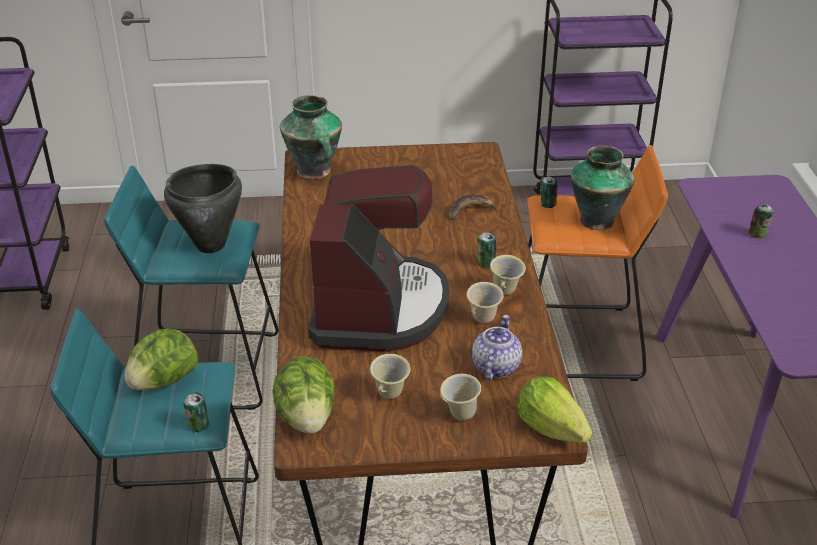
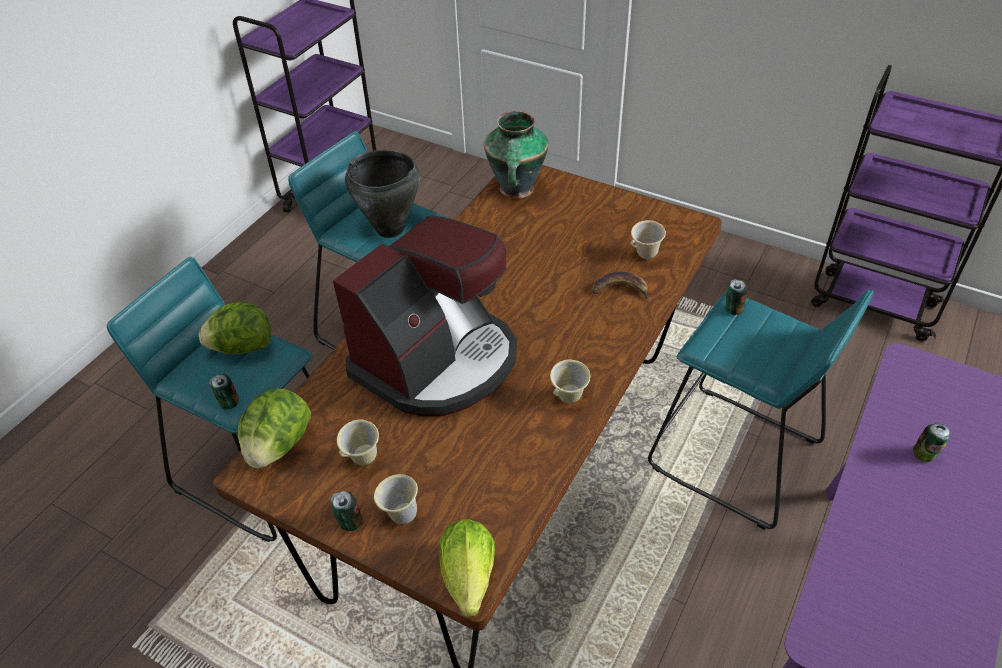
camera: 35 degrees right, 10 degrees up
beige mug [466,282,504,323] -> beige mug moved to [630,220,666,259]
teapot [472,315,522,381] -> none
can [478,232,496,268] -> can moved to [330,491,362,531]
orange stool [527,145,668,381] -> turquoise stool [648,290,874,530]
vase [571,146,634,230] -> none

